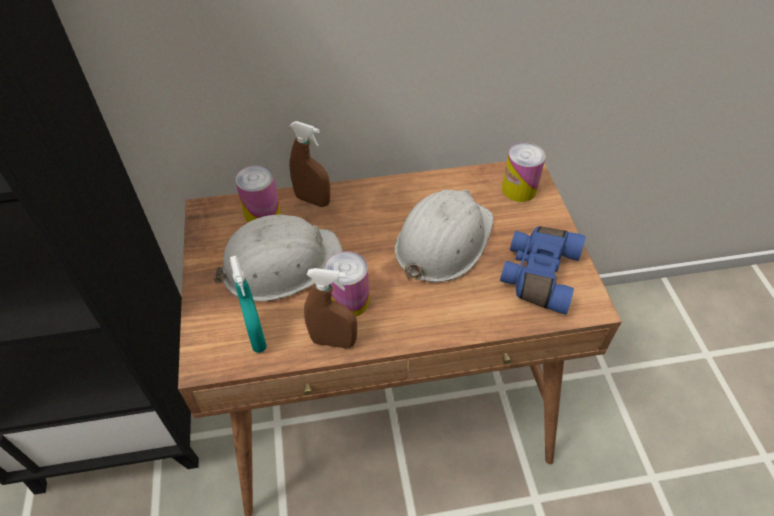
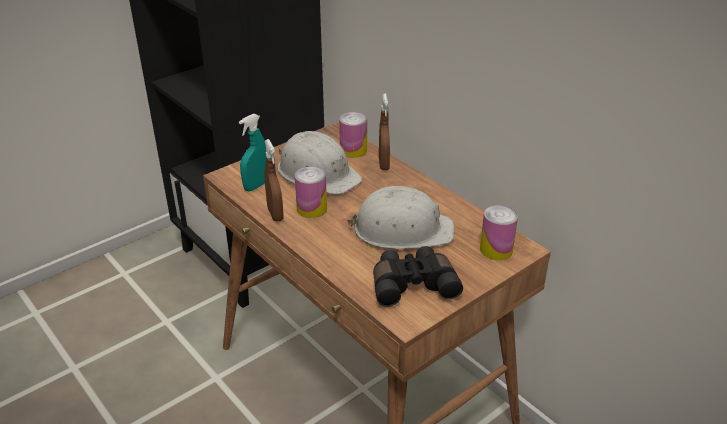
camera: 60 degrees right, 15 degrees down
blue binoculars [500,226,586,314] -> black binoculars [373,246,463,307]

